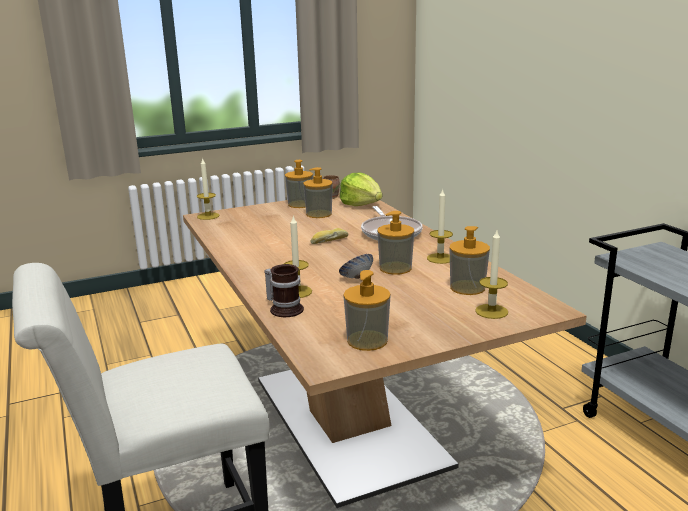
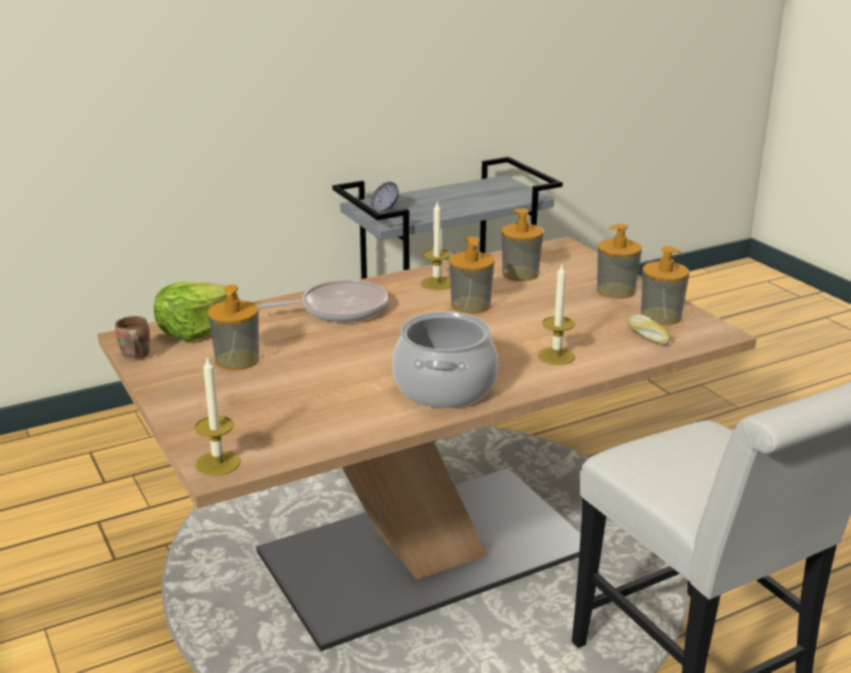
camera: 95 degrees left, 5 degrees up
mug [264,264,304,317] -> none
soap dispenser [285,160,313,208] -> soap dispenser moved to [597,224,642,299]
bread [310,228,348,244] -> bread moved to [628,314,671,345]
bowl [339,254,373,279] -> bowl moved to [370,182,399,212]
candle [475,231,508,319] -> none
none -> cooking pot [392,311,498,408]

